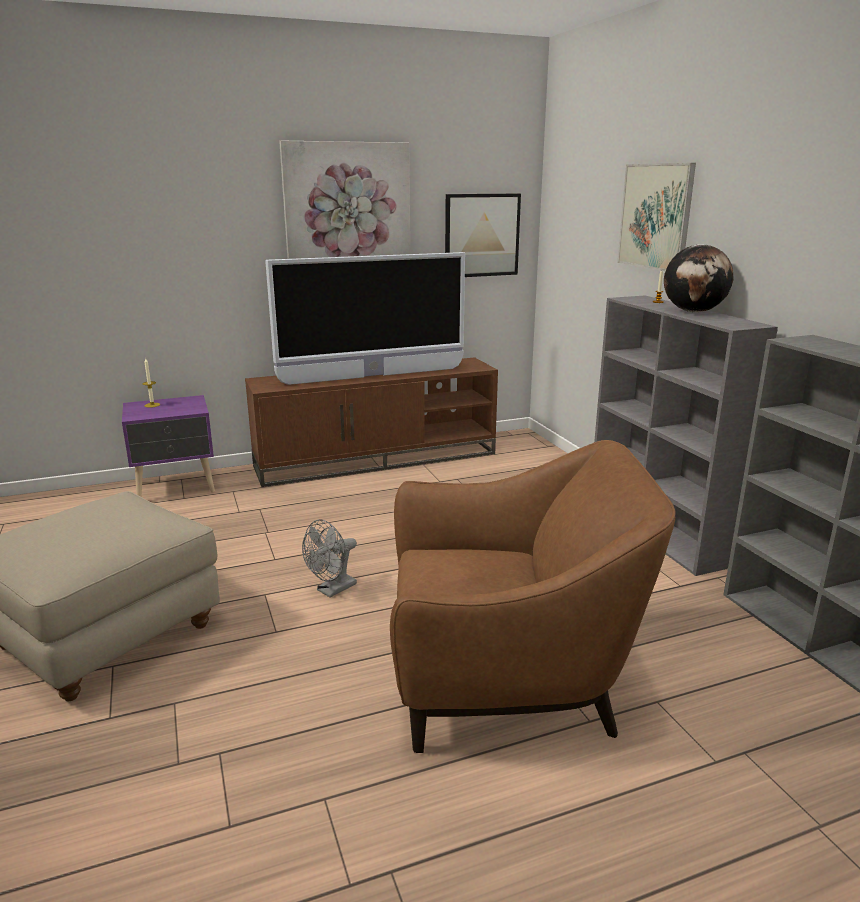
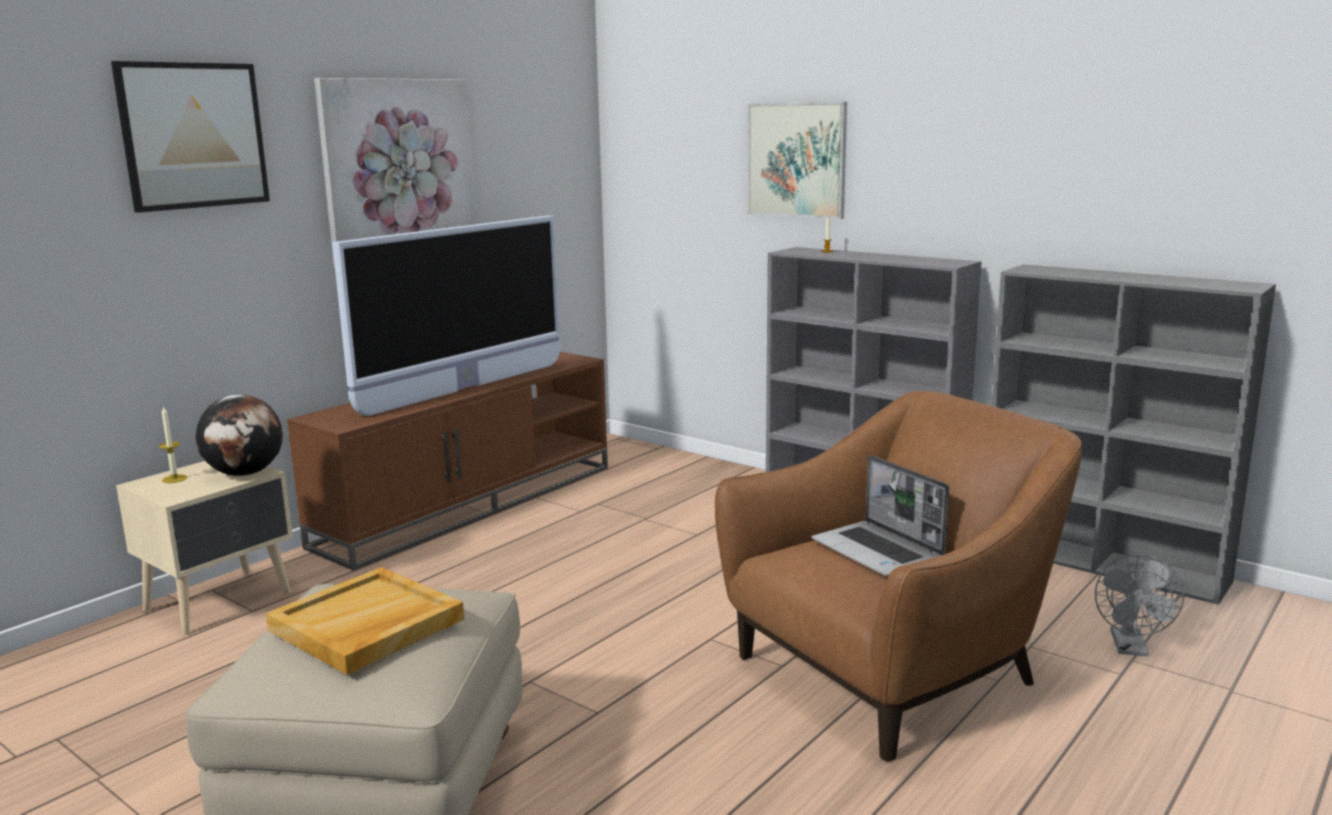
camera: 30 degrees left, 5 degrees down
purple nightstand [122,395,215,497] -> beige nightstand [116,461,293,635]
grey fan [302,519,357,598] -> grey fan moved to [1095,554,1184,656]
picture [445,194,521,277] -> picture moved to [111,61,270,213]
globe [664,244,734,312] -> globe moved to [195,395,283,476]
none -> beige tray [265,567,464,675]
none -> laptop [811,455,949,576]

